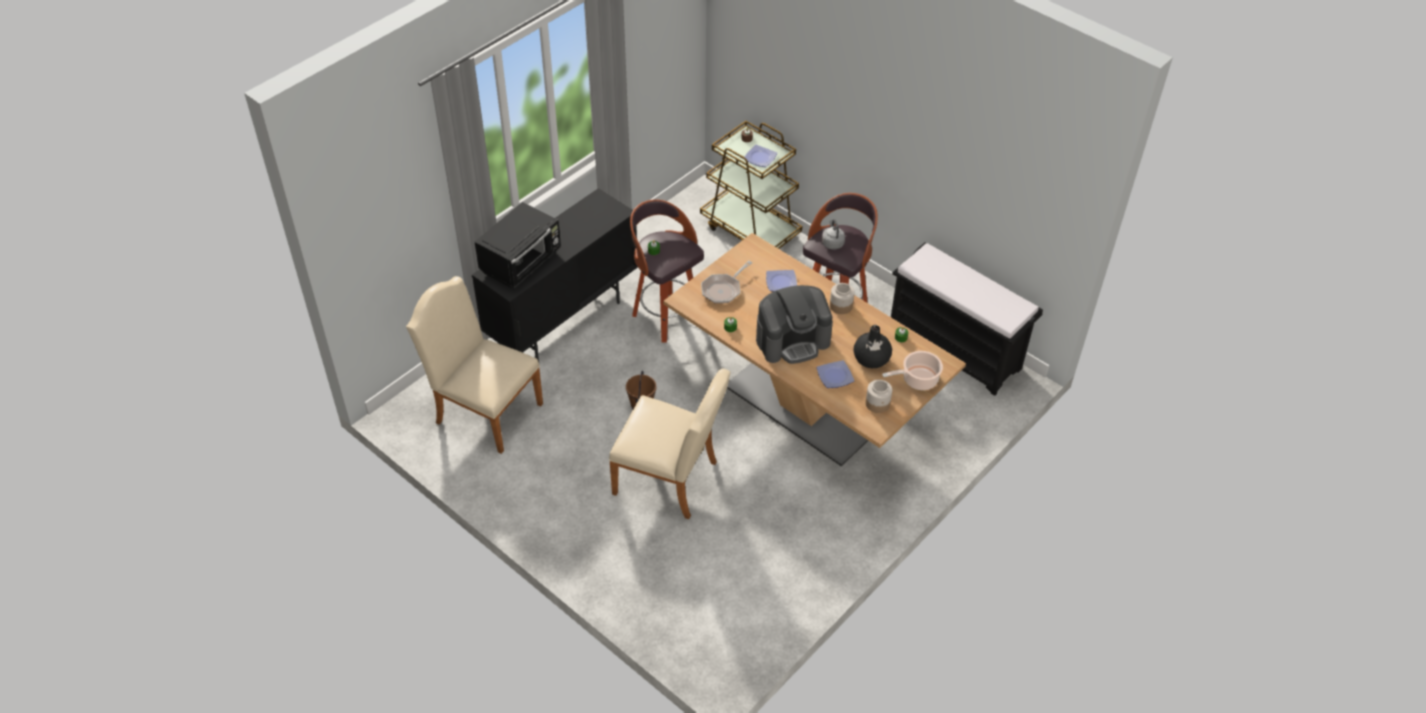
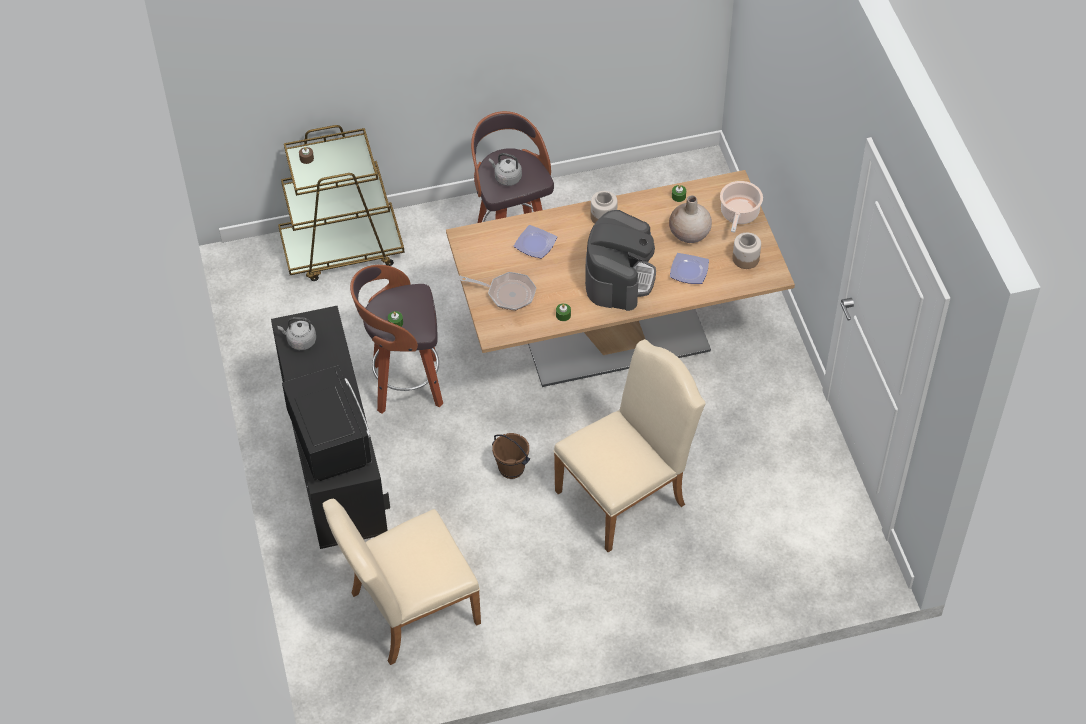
camera: 55 degrees left, 5 degrees up
frying pan [701,261,752,304] -> frying pan turned 60 degrees counterclockwise [458,272,537,311]
plate [745,145,777,167] -> none
black vase [853,325,892,368] -> beige vase [669,195,712,243]
black bench [891,242,1043,396] -> none
none -> grey kettle [278,317,316,350]

